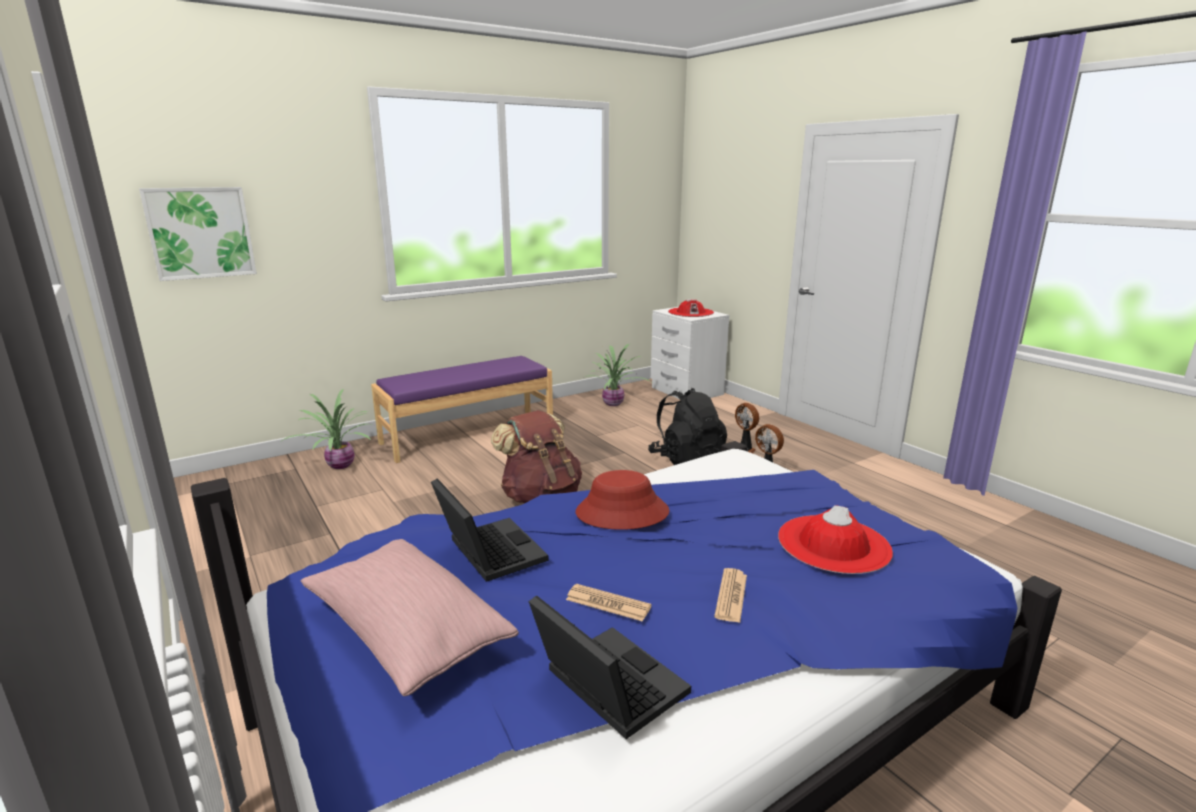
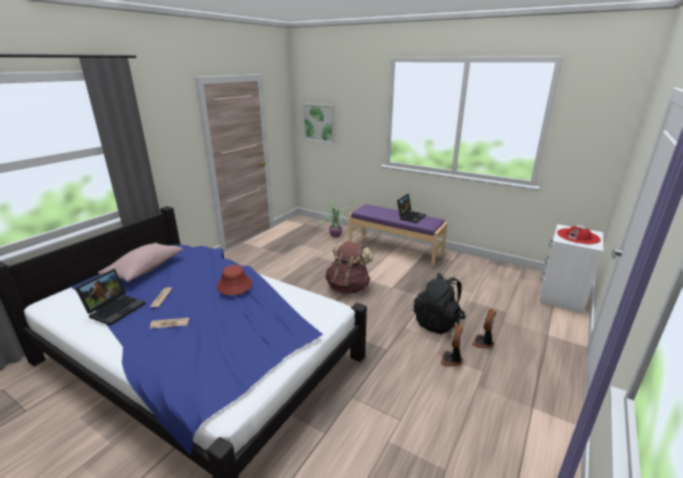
camera: 65 degrees right, 5 degrees up
laptop [431,478,549,582] -> laptop moved to [397,194,426,223]
potted plant [583,343,651,406] -> none
red hat [778,505,893,574] -> none

